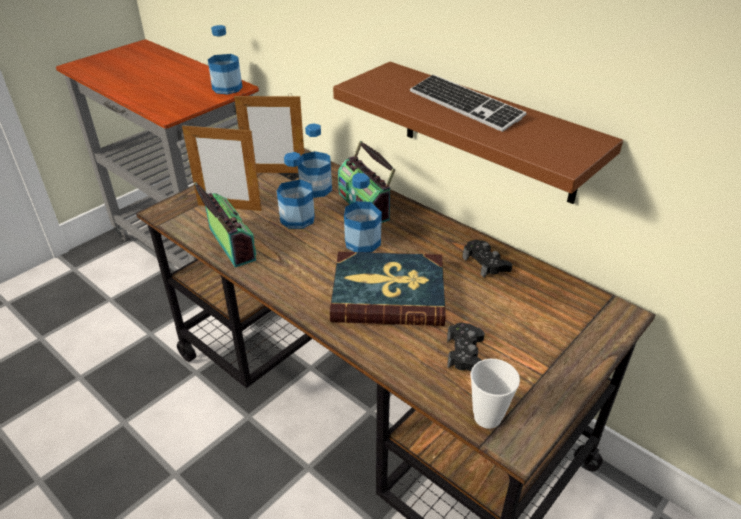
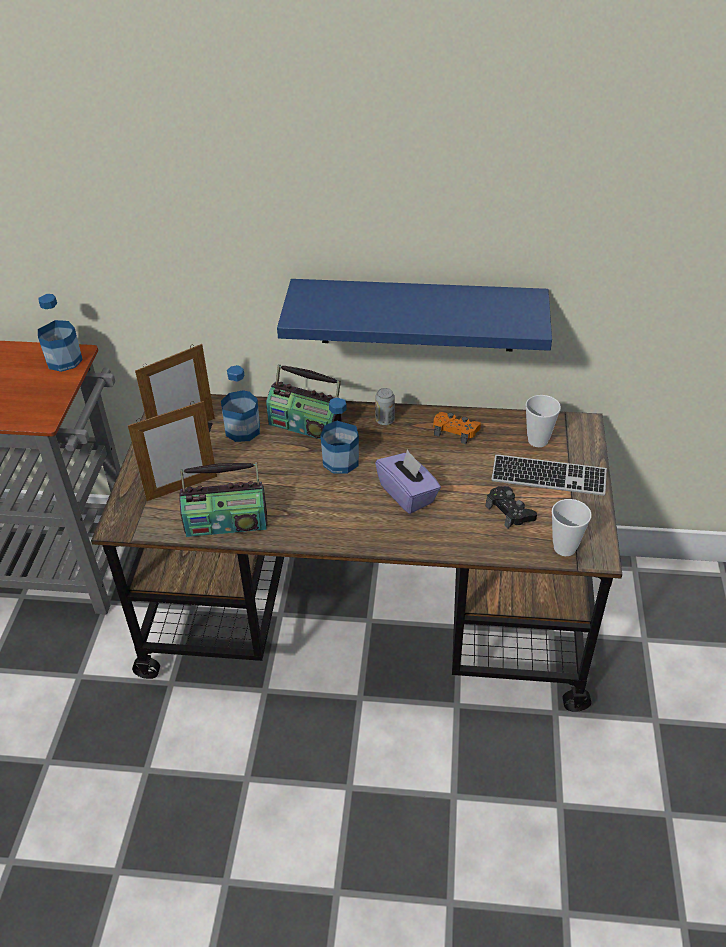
camera: 35 degrees left, 5 degrees up
radio [194,182,256,267] -> radio turned 150 degrees clockwise [179,462,268,537]
bottle [277,152,315,229] -> none
book [330,252,446,326] -> purple tissue box [375,449,441,514]
brown shelf [333,62,623,204] -> blue shelf [277,279,552,351]
keyboard [410,75,526,132] -> keyboard moved to [491,454,607,496]
black game controller [462,240,512,278] -> orange game controller [433,412,481,444]
none -> can [375,388,395,425]
none -> cup [525,395,561,447]

